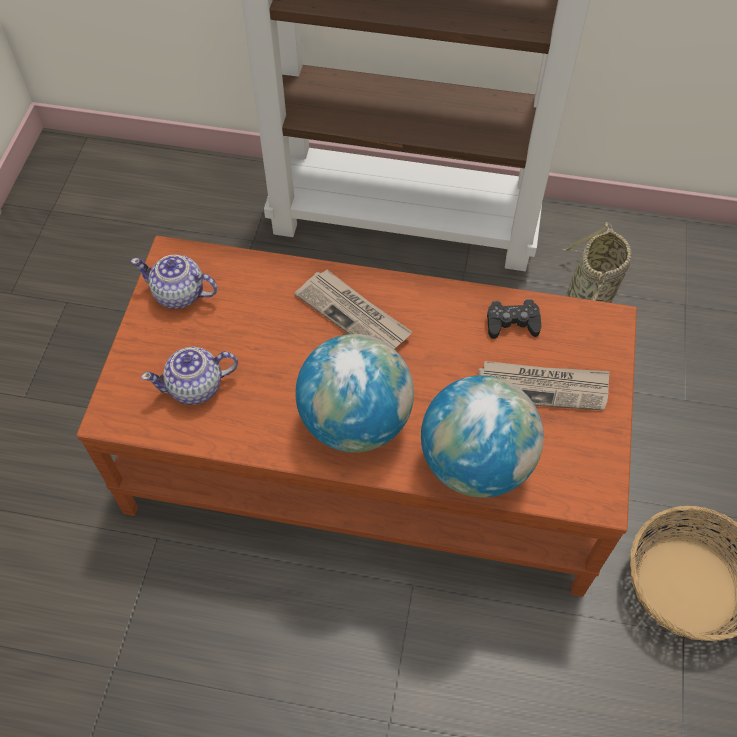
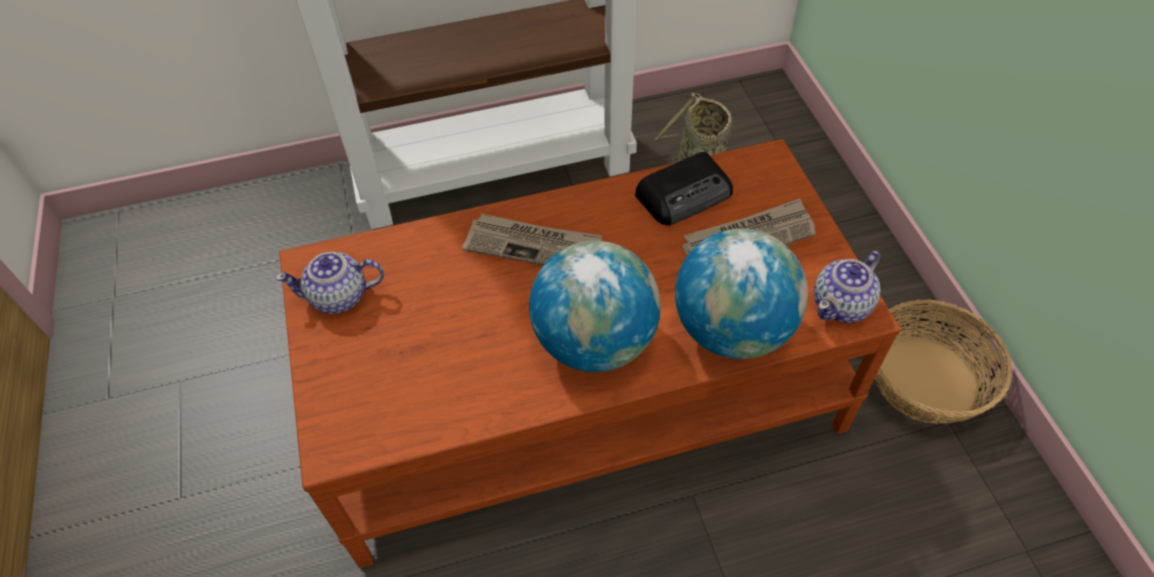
camera: 25 degrees left, 5 degrees down
teapot [141,347,238,405] -> teapot moved to [814,251,881,323]
black game controller [487,299,541,339] -> radio [635,152,733,225]

